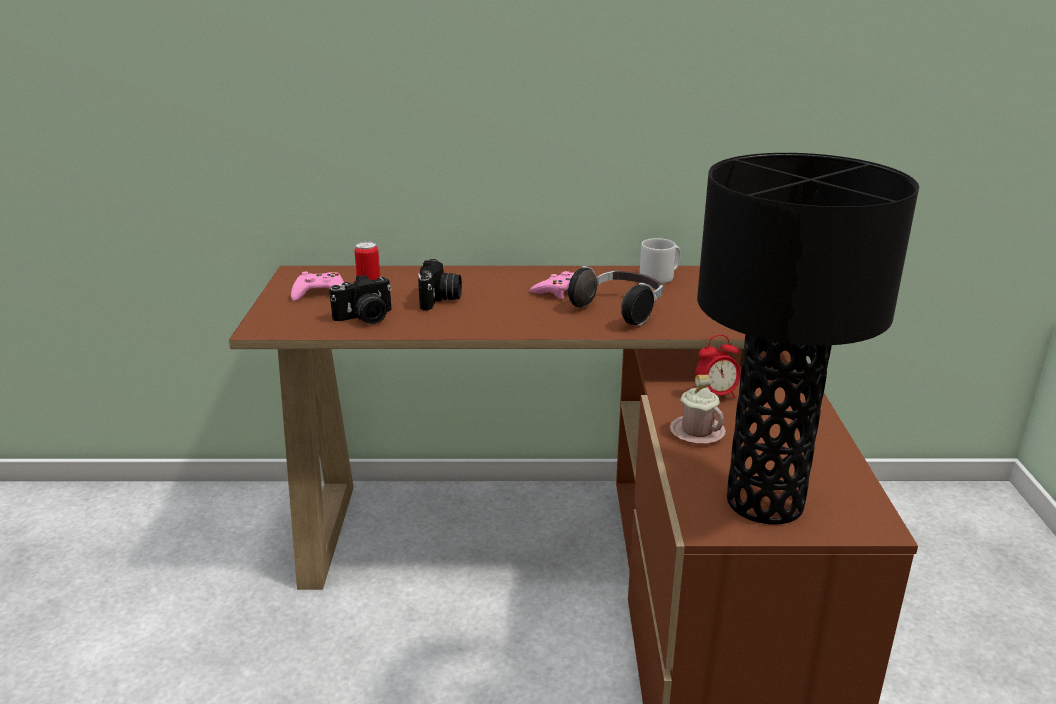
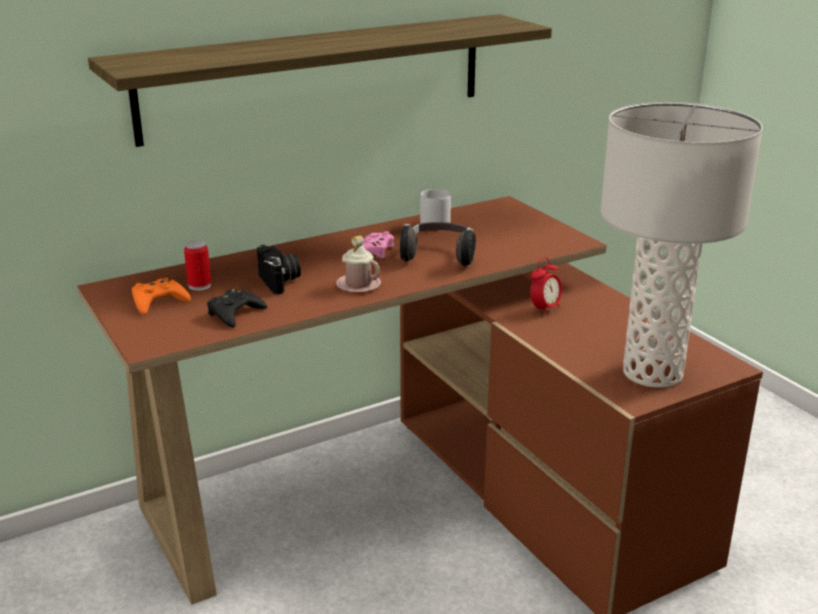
camera: 30 degrees left, 0 degrees up
pink game controller [291,272,344,302] -> orange game controller [132,278,191,315]
camera [329,274,392,324] -> black game controller [207,289,267,328]
pink mug [670,375,726,444] -> pink mug moved to [336,236,381,293]
black table lamp [697,153,919,524] -> white table lamp [601,102,763,388]
none -> shelf [88,14,552,147]

